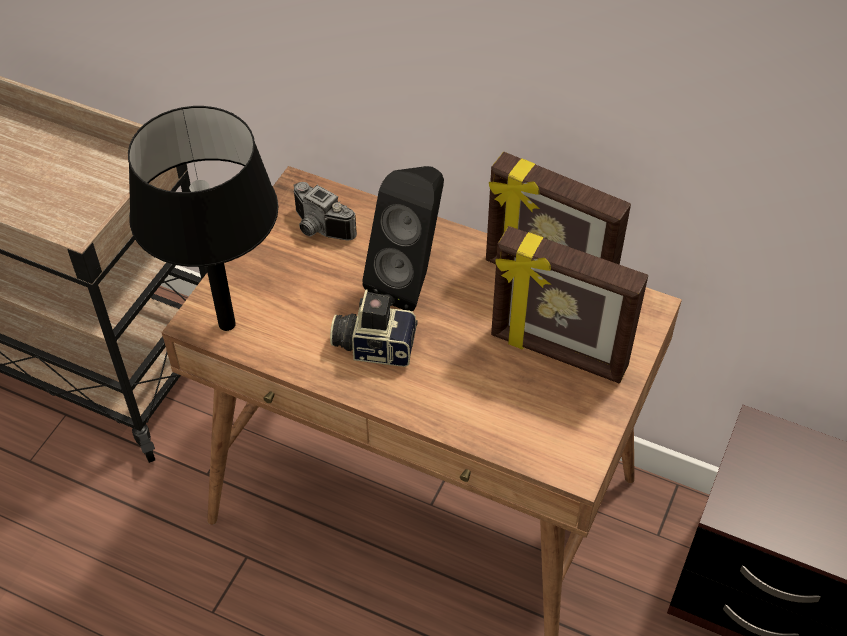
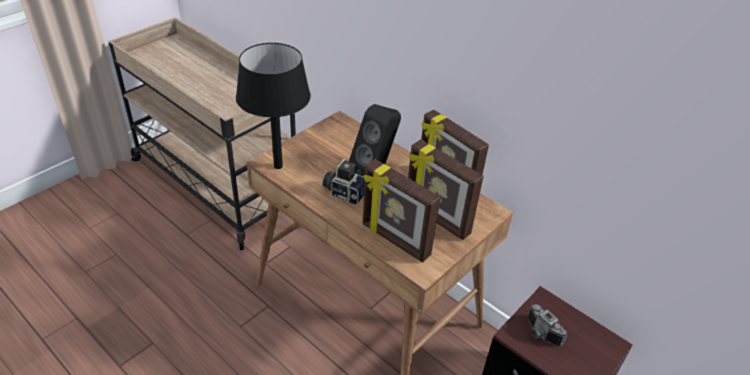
camera: 15 degrees right, 10 degrees down
camera [293,182,357,241] -> camera moved to [528,304,567,347]
none -> picture frame [363,159,441,263]

